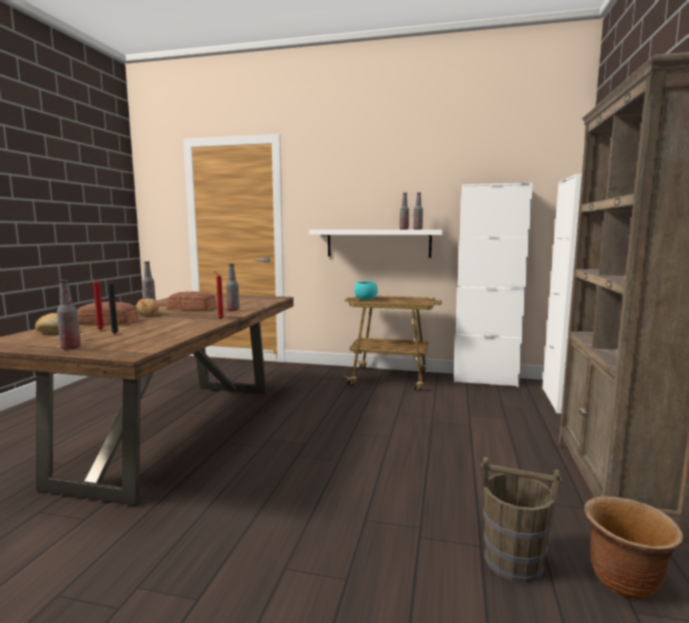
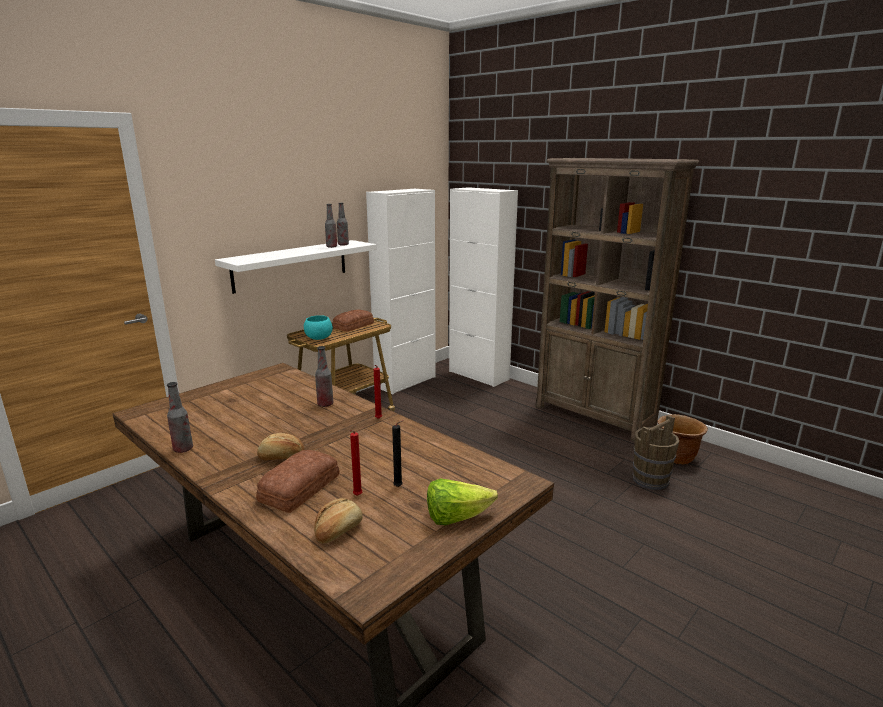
camera: 60 degrees left, 10 degrees up
bottle [57,280,81,349] -> lettuce [427,478,498,525]
bread [166,291,217,310] -> bread moved to [332,310,374,332]

